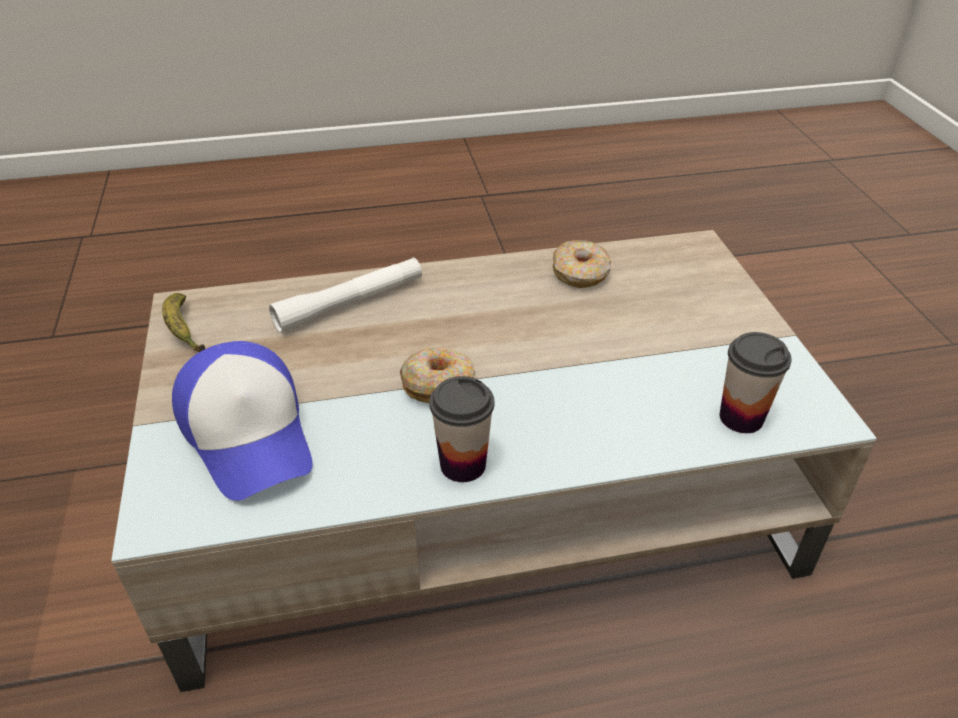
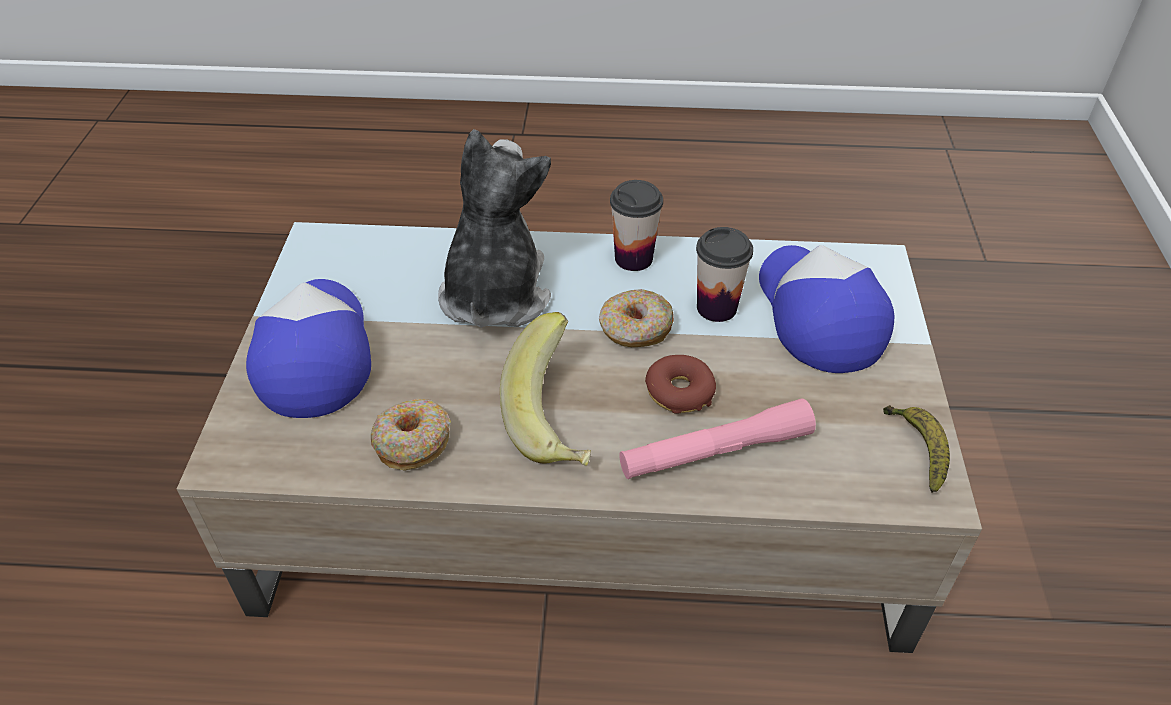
camera: 165 degrees left, 5 degrees up
white flashlight [269,258,422,333] -> pink flashlight [619,399,816,479]
cup [719,332,792,433] -> cup moved to [696,227,753,322]
none -> cap [246,279,371,418]
none -> plush toy [438,129,551,328]
none -> banana [500,312,591,466]
none -> donut [645,355,716,414]

